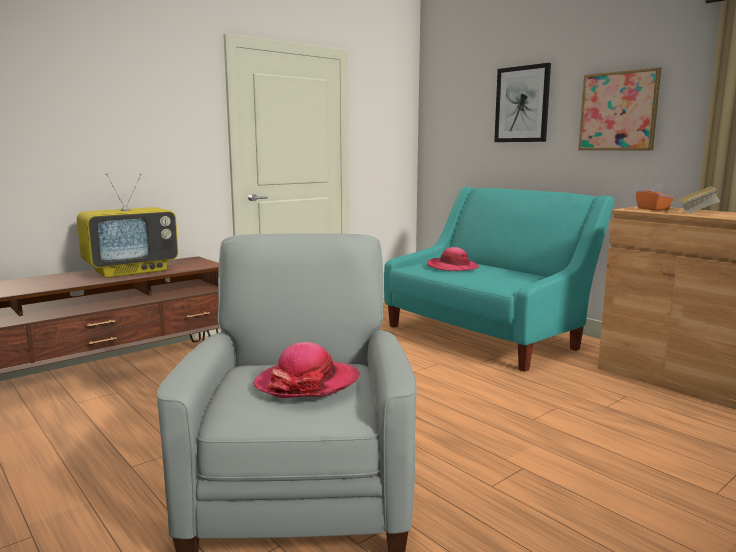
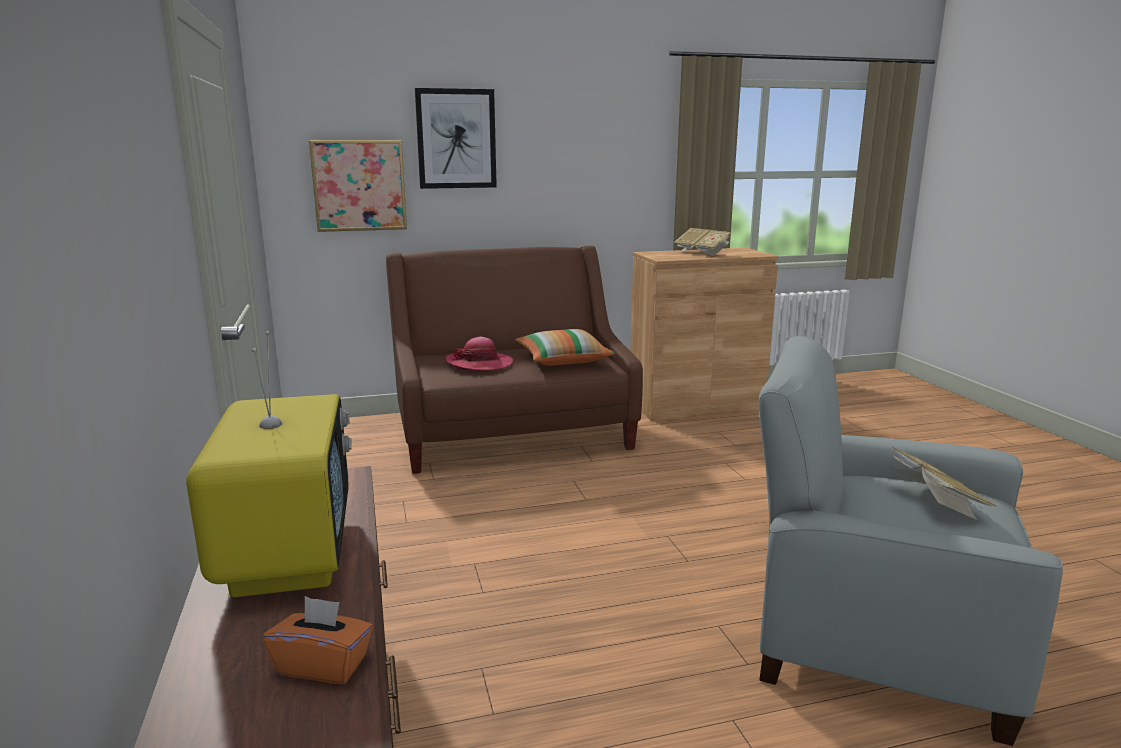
camera: 65 degrees left, 5 degrees up
hat [253,342,360,398] -> book [888,446,997,520]
turquoise sofa [384,187,614,372] -> brown sofa [386,246,643,474]
picture [578,67,661,150] -> picture moved to [309,140,407,232]
orange tissue box [636,184,674,211] -> orange tissue box moved to [263,596,373,684]
none -> pillow [515,329,615,366]

